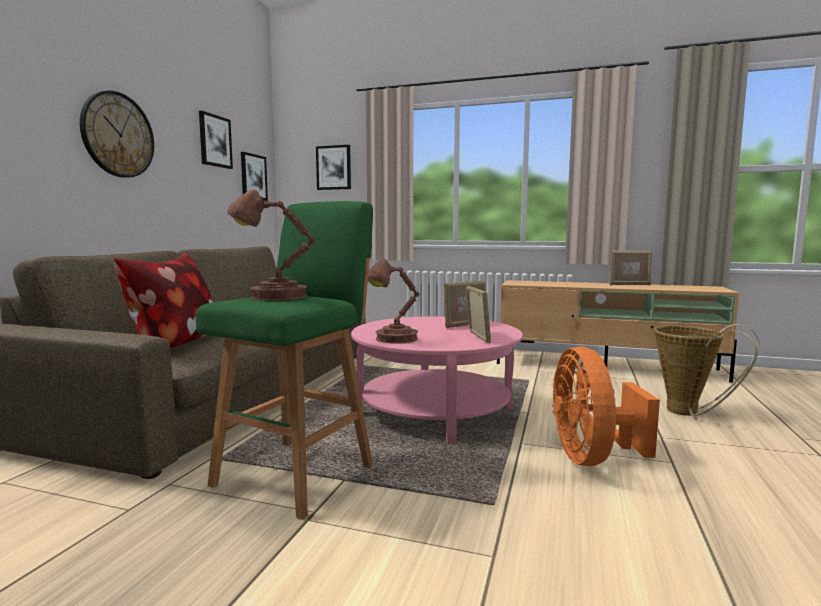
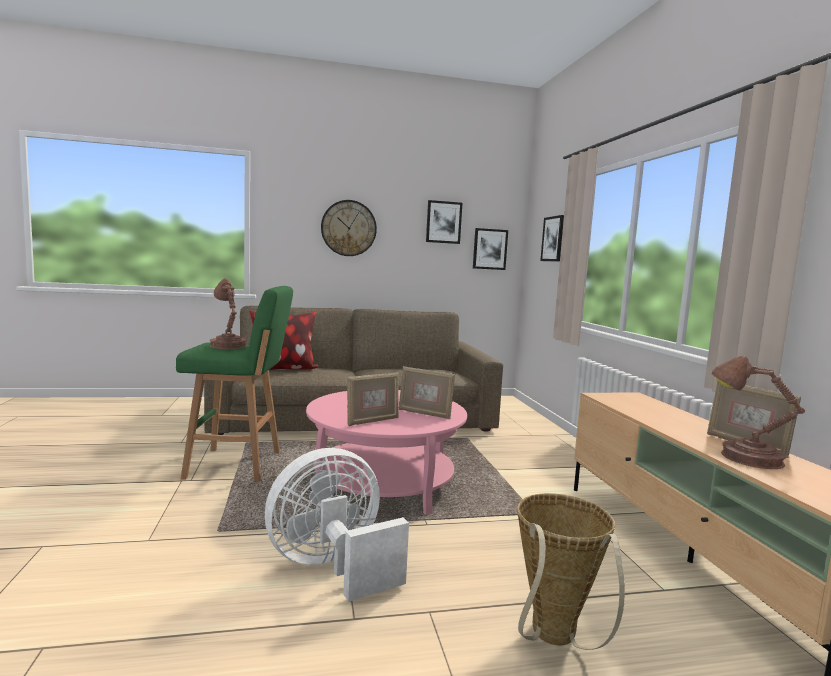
camera: 60 degrees right, 0 degrees up
brown table lamp [368,259,419,344] -> brown table lamp moved to [712,355,805,469]
orange fan [552,347,660,466] -> white fan [265,448,409,602]

